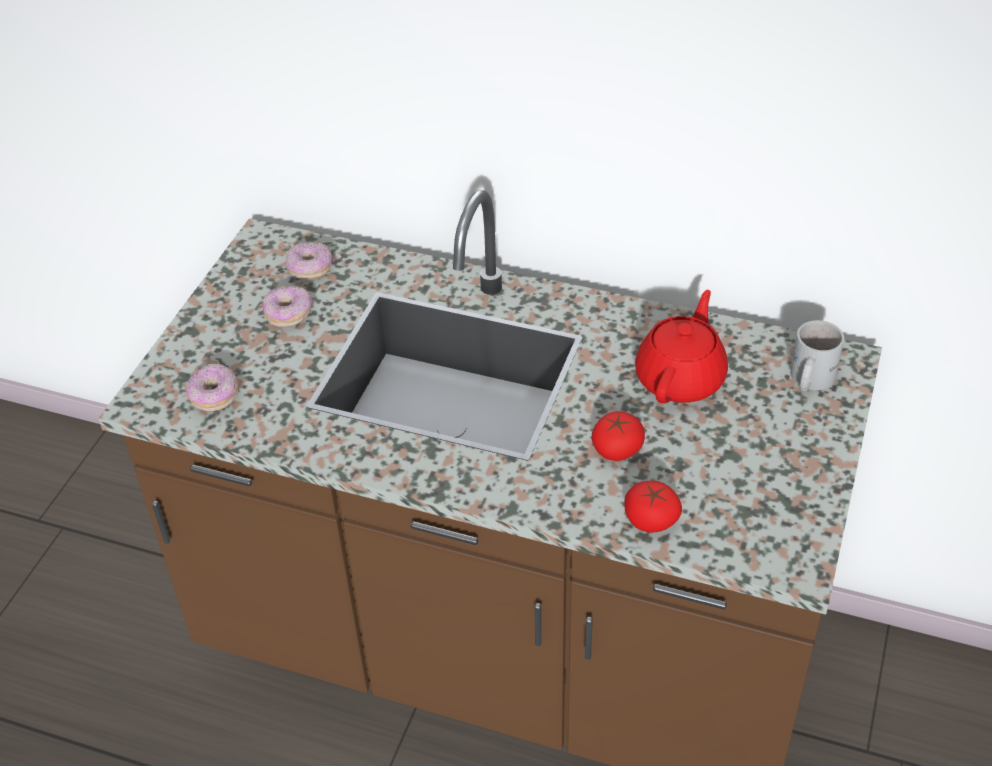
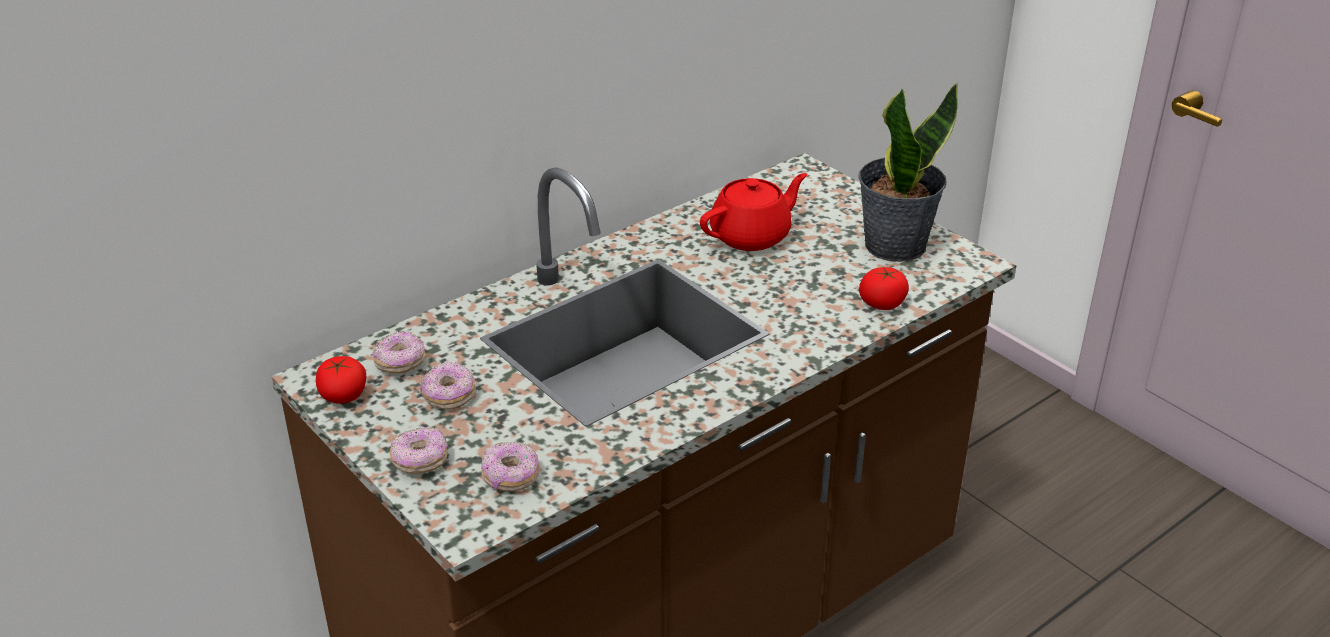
camera: 60 degrees left, 10 degrees down
tomato [592,411,645,461] -> tomato moved to [316,356,366,404]
red teapot [635,290,728,404] -> red teapot turned 90 degrees clockwise [700,173,808,251]
white mug [790,320,844,392] -> none
none -> donut [389,427,449,474]
none -> potted plant [858,83,958,262]

